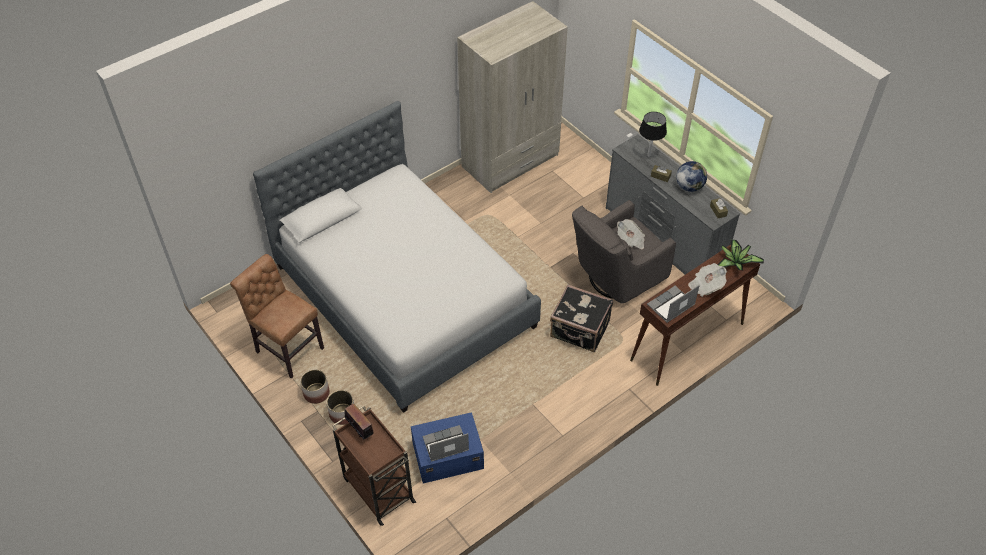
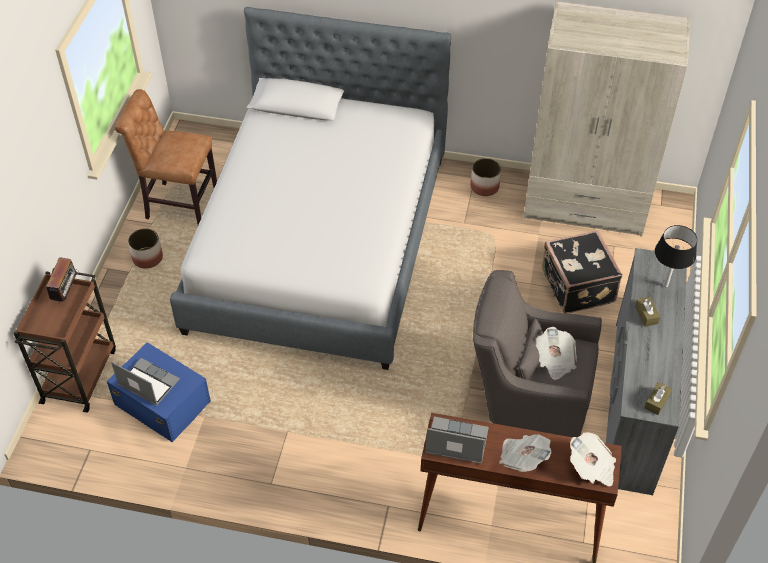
camera: 50 degrees right, 0 degrees up
brown chair [230,254,324,379] -> brown chair turned 75 degrees counterclockwise [115,89,217,225]
planter [327,390,354,425] -> planter moved to [470,158,501,196]
black suitcase [550,285,613,352] -> black suitcase moved to [542,230,622,314]
globe [676,161,707,192] -> none
potted plant [717,240,764,270] -> newspaper [570,432,616,487]

